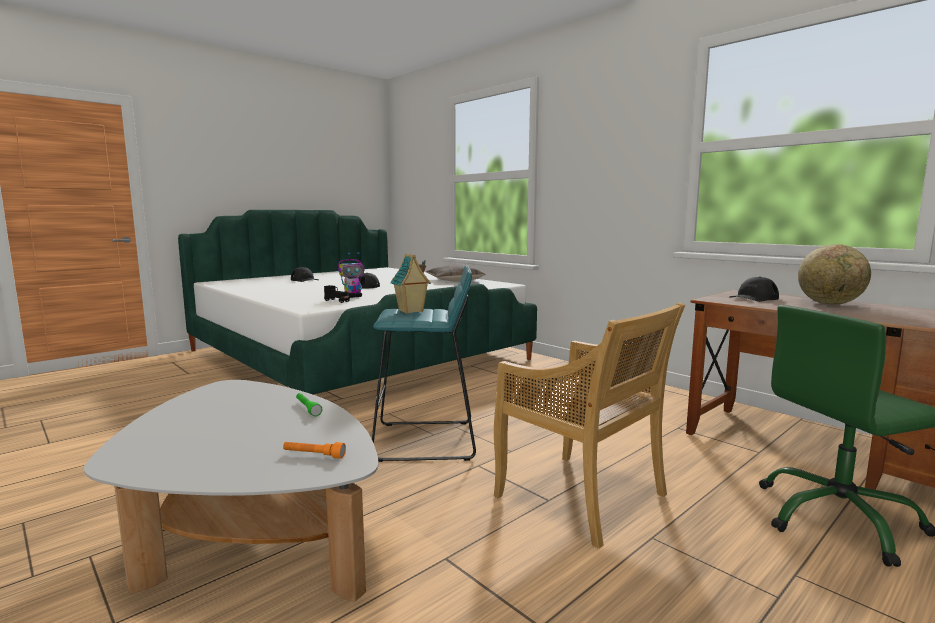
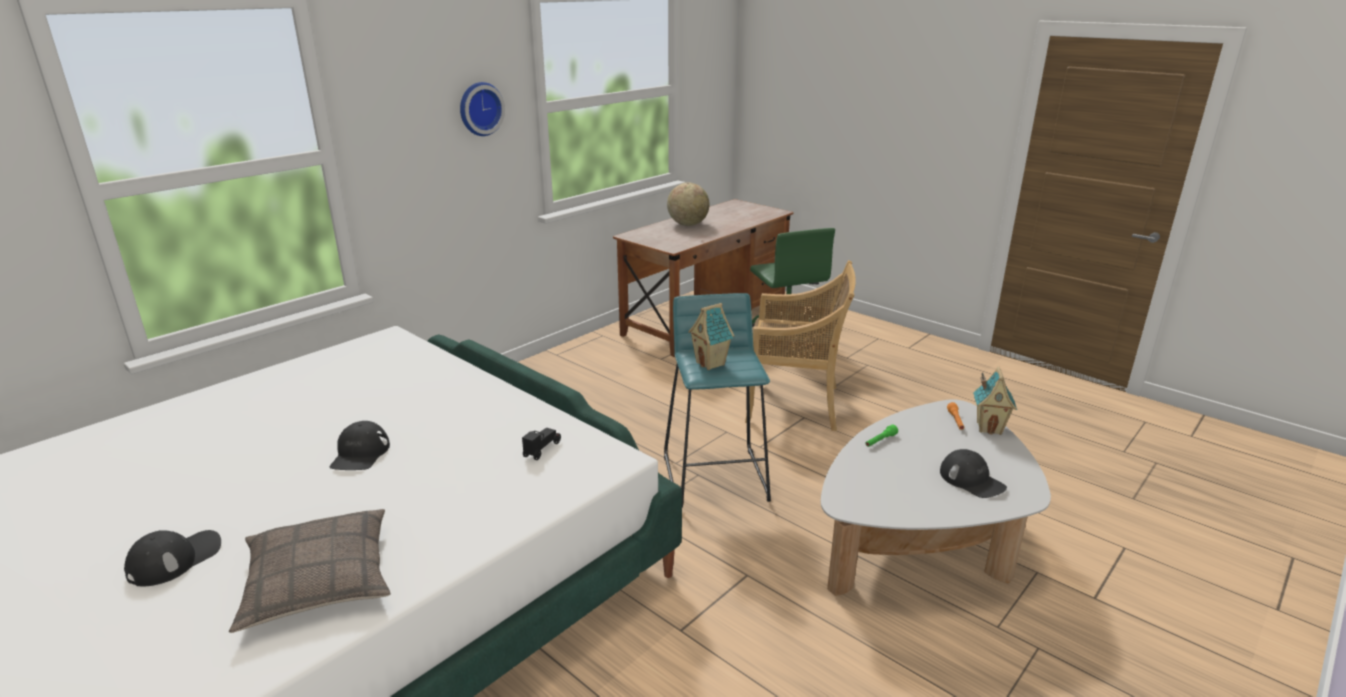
camera: 95 degrees left, 15 degrees up
toy robot [338,252,365,298] -> none
pillow [426,264,486,282] -> pillow moved to [229,509,390,633]
beige chair [494,303,685,549] -> beige chair turned 60 degrees clockwise [745,260,856,431]
black cap [729,277,779,302] -> black cap moved to [940,449,1007,498]
none -> wall clock [460,82,505,136]
none -> toy house [973,366,1017,435]

